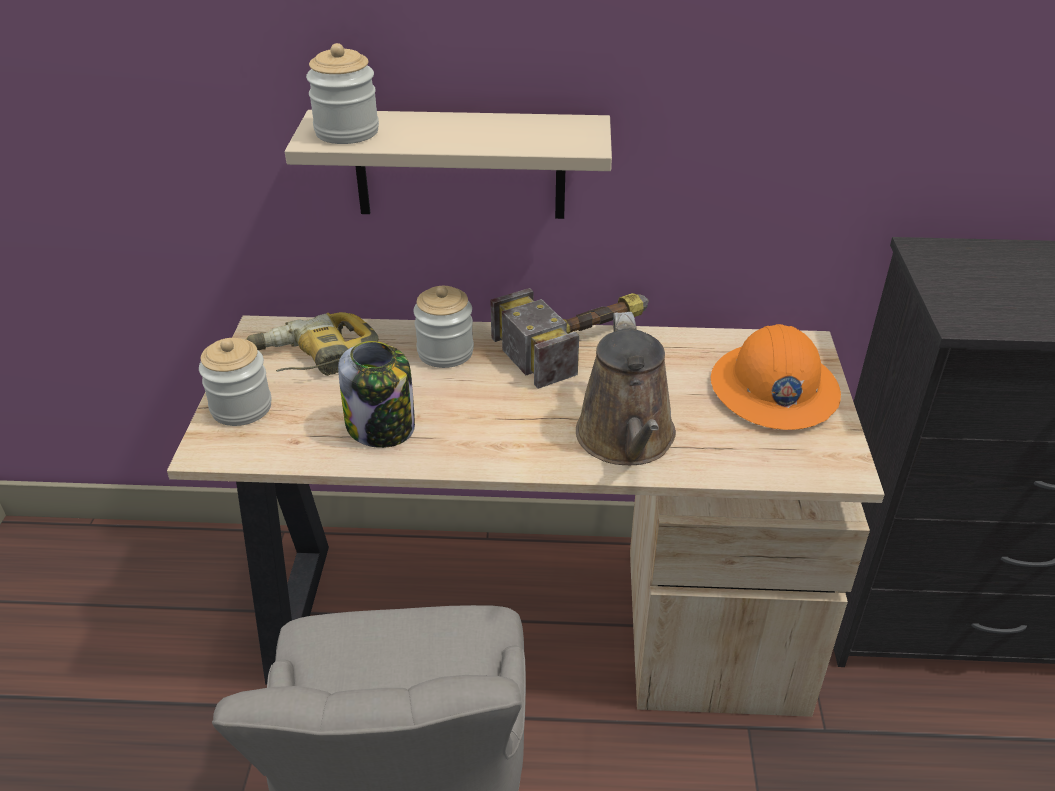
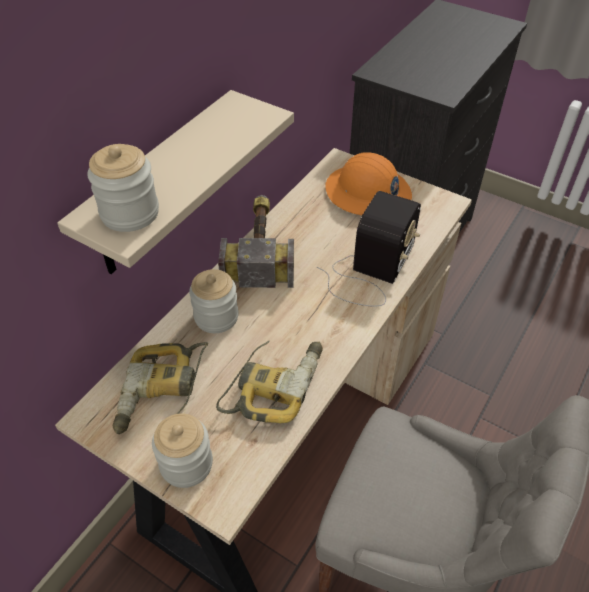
camera: 60 degrees left, 10 degrees up
jar [338,341,415,448] -> power drill [216,341,323,423]
brown watering can [576,312,676,465] -> radio [317,191,421,307]

